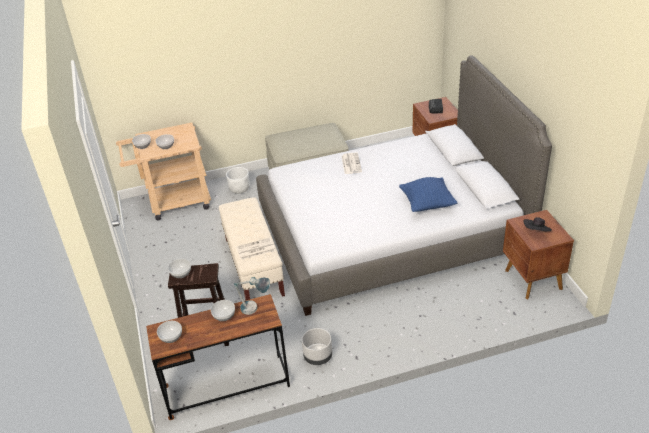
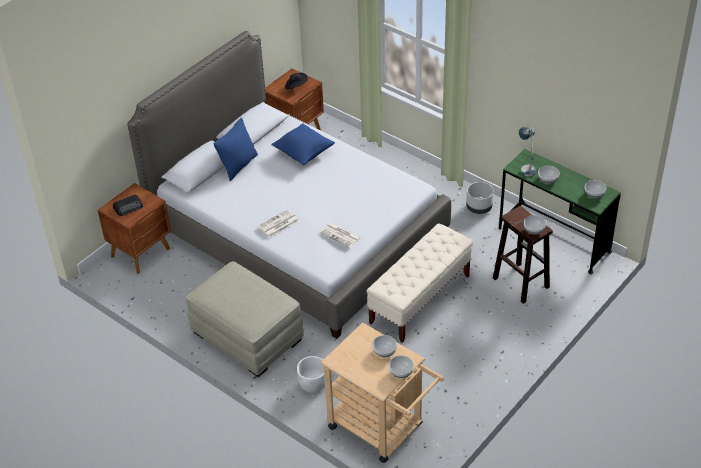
camera: 125 degrees left, 5 degrees up
brown desk [146,294,290,420] -> green desk [499,149,621,275]
newspaper [236,238,276,260] -> newspaper moved to [319,222,361,248]
none -> blue pillow [214,118,258,181]

